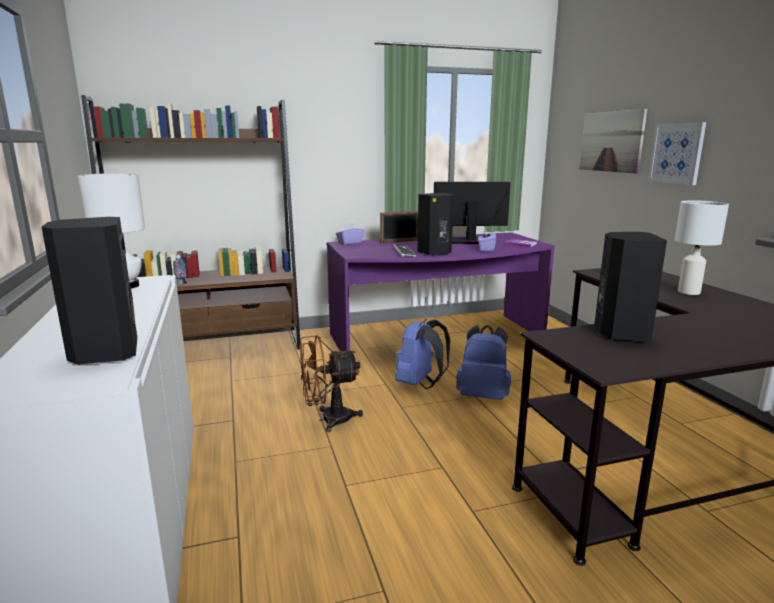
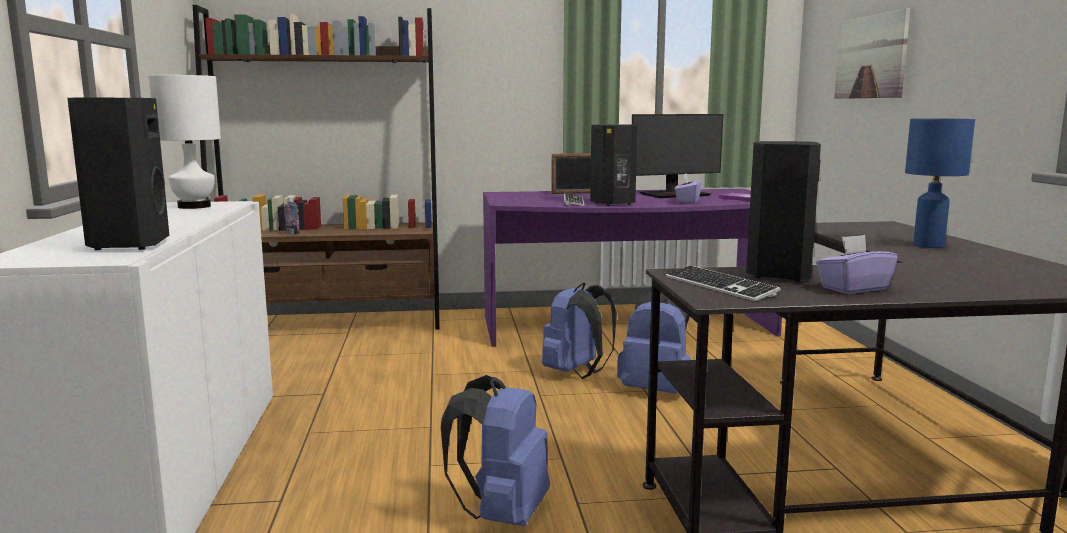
camera: 10 degrees right, 5 degrees down
brown fan [299,335,363,432] -> none
purple tissue box [336,223,364,245] -> purple tissue box moved to [816,235,898,294]
monitor [434,182,511,244] -> monitor turned 150 degrees clockwise [632,114,723,198]
picture [648,122,706,185] -> none
white table lamp [675,200,729,295] -> blue table lamp [905,118,975,248]
none -> blue backpack [441,375,550,526]
none -> keyboard [666,266,781,301]

